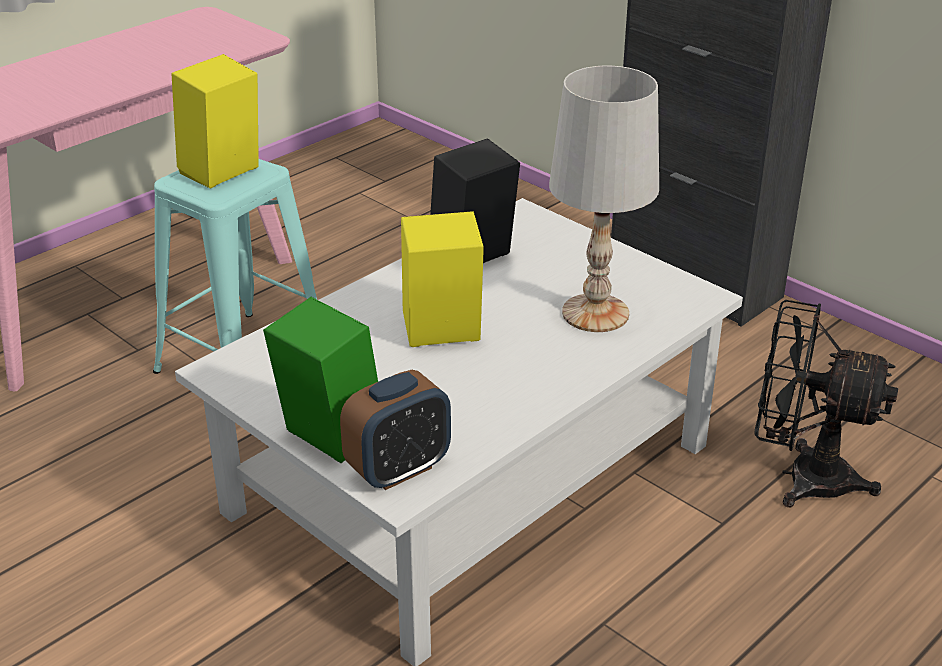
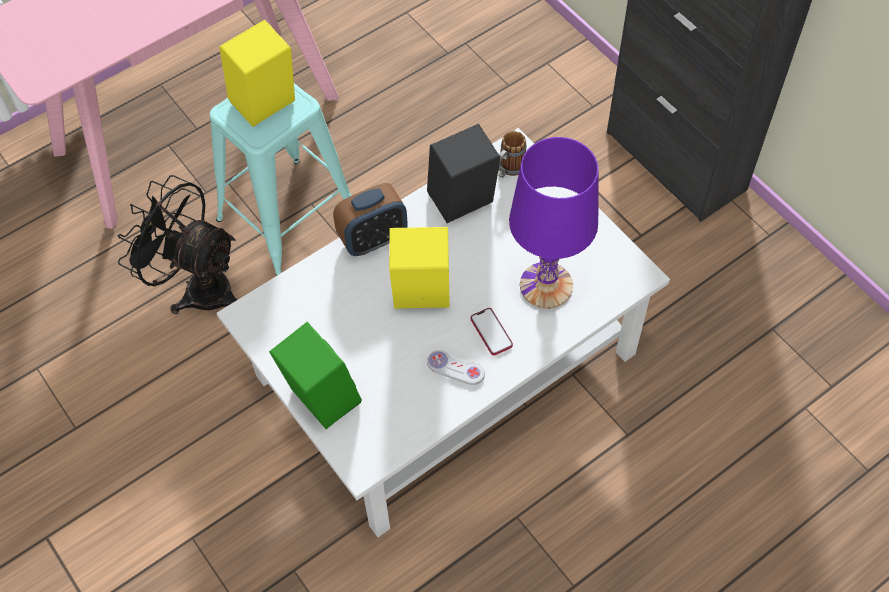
camera: 10 degrees right, 25 degrees up
alarm clock [340,370,451,490] -> alarm clock moved to [333,183,408,256]
white table lamp [549,66,659,332] -> purple table lamp [509,137,599,309]
black fan [755,300,898,508] -> black fan moved to [118,175,237,314]
none -> white game controller [427,350,485,385]
none -> phone [471,308,513,355]
none -> mug [498,131,526,178]

